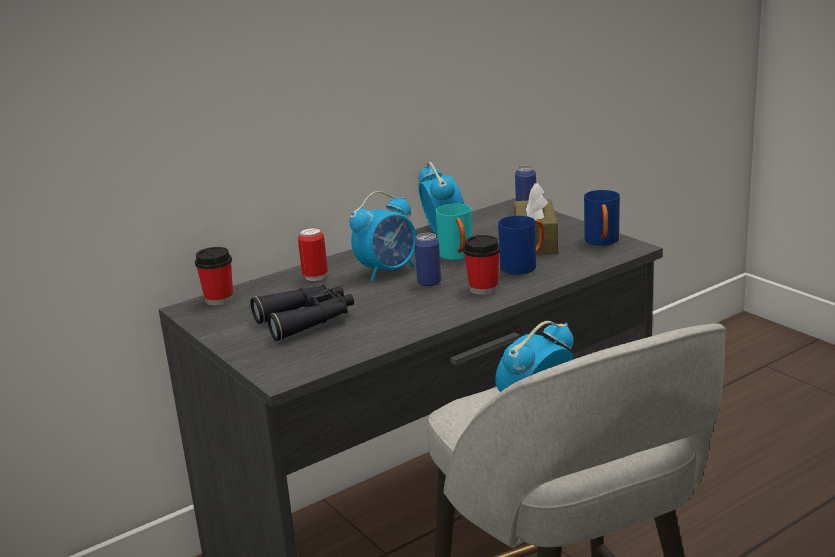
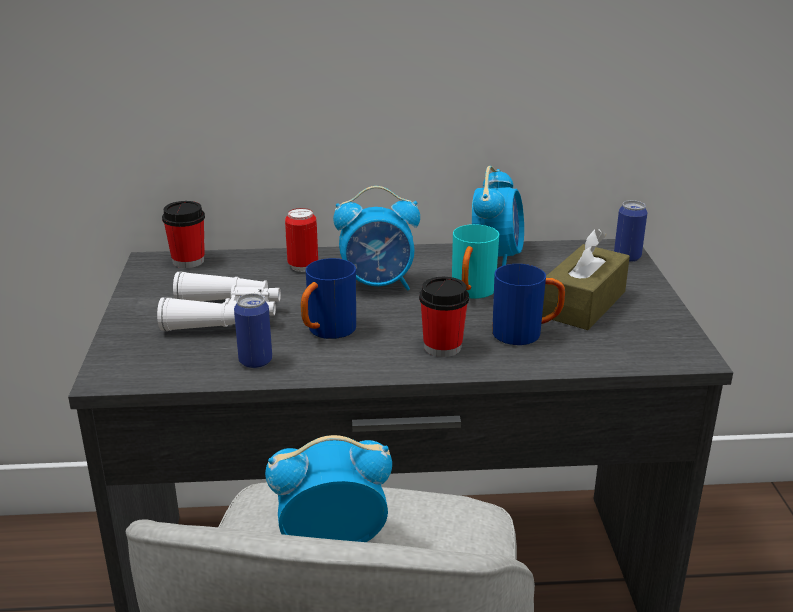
camera: 30 degrees right, 5 degrees up
black binoculars [250,285,354,341] -> white binoculars [157,271,281,331]
can [414,233,441,287] -> can moved to [234,293,272,369]
blue mug [584,190,620,246] -> blue mug moved to [301,258,356,339]

